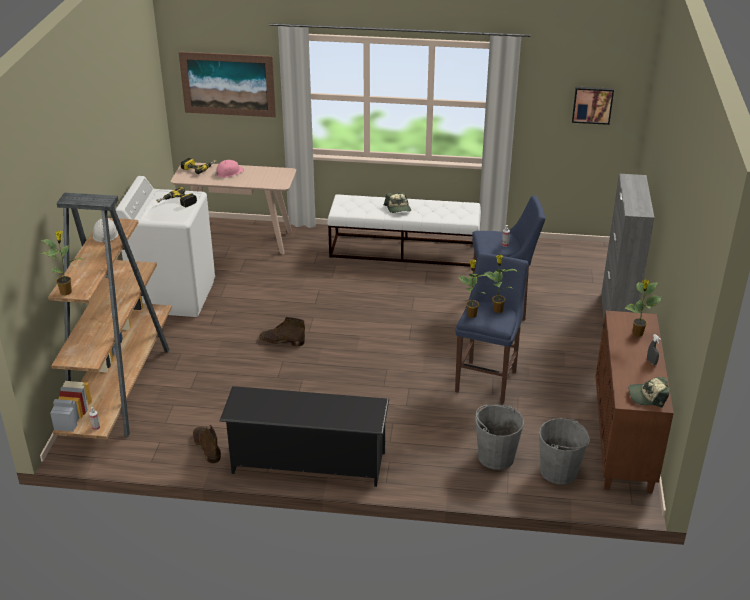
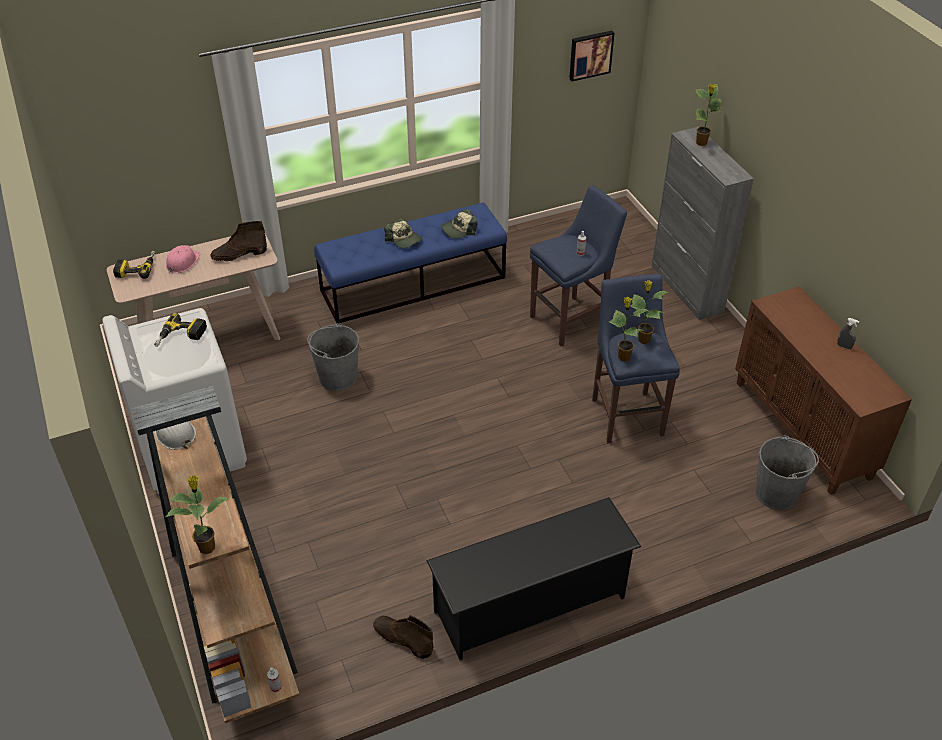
camera: 30 degrees left, 10 degrees up
picture [179,52,276,117] -> none
brown boot [259,317,305,346] -> brown boot moved to [210,221,267,262]
white bench [327,194,481,267] -> blue bench [314,203,507,324]
grey bucket [476,405,524,470] -> grey bucket moved to [307,323,359,391]
potted plant [624,280,662,337] -> potted plant moved to [696,84,722,146]
cap [628,377,669,407] -> cap moved to [441,209,477,239]

